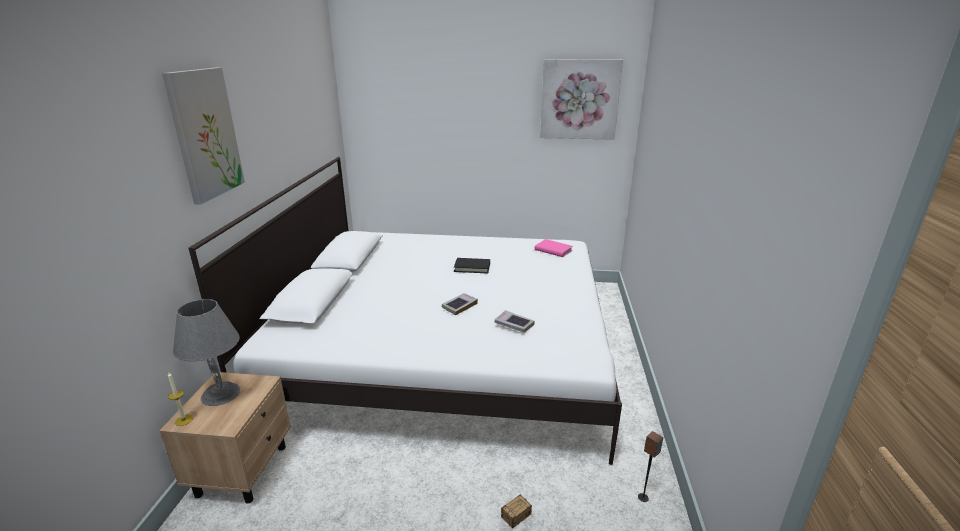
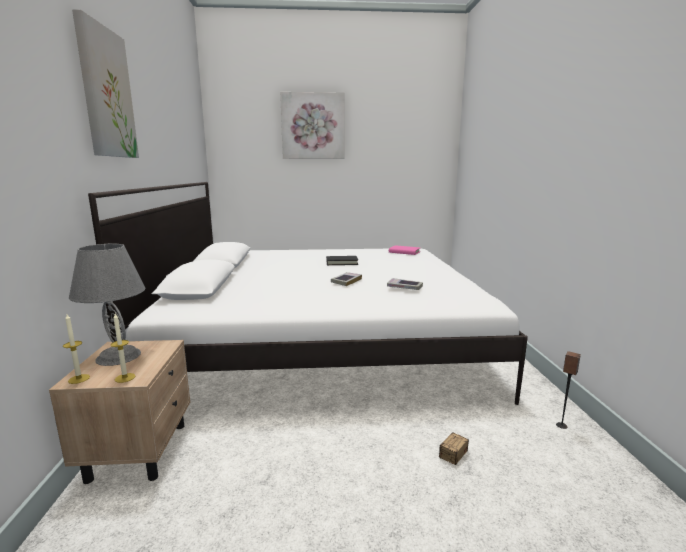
camera: 10 degrees left, 10 degrees down
picture [540,59,623,140] -> picture moved to [280,92,344,159]
none -> candle [111,313,135,383]

